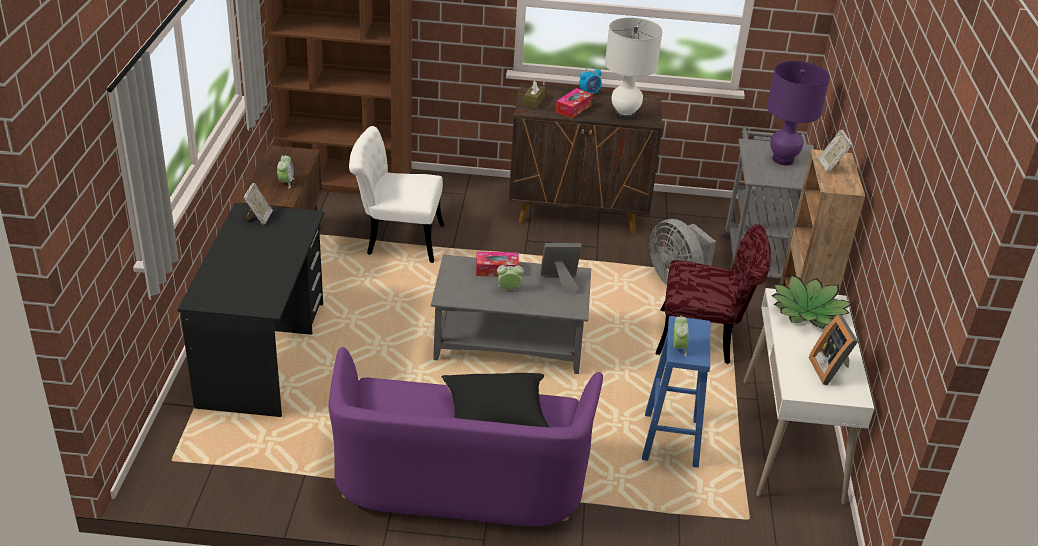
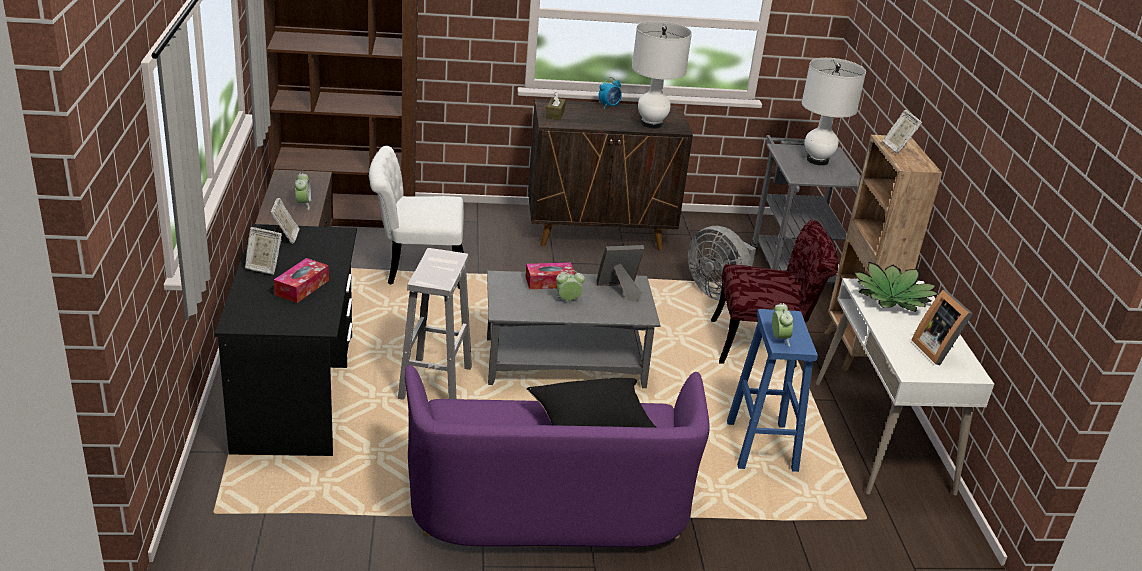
camera: 10 degrees left, 5 degrees down
tissue box [555,88,593,118] -> tissue box moved to [274,258,329,303]
purple table lamp [767,61,830,165] -> white table lamp [802,58,866,165]
none -> picture frame [245,227,282,275]
none -> white stool [398,248,472,400]

